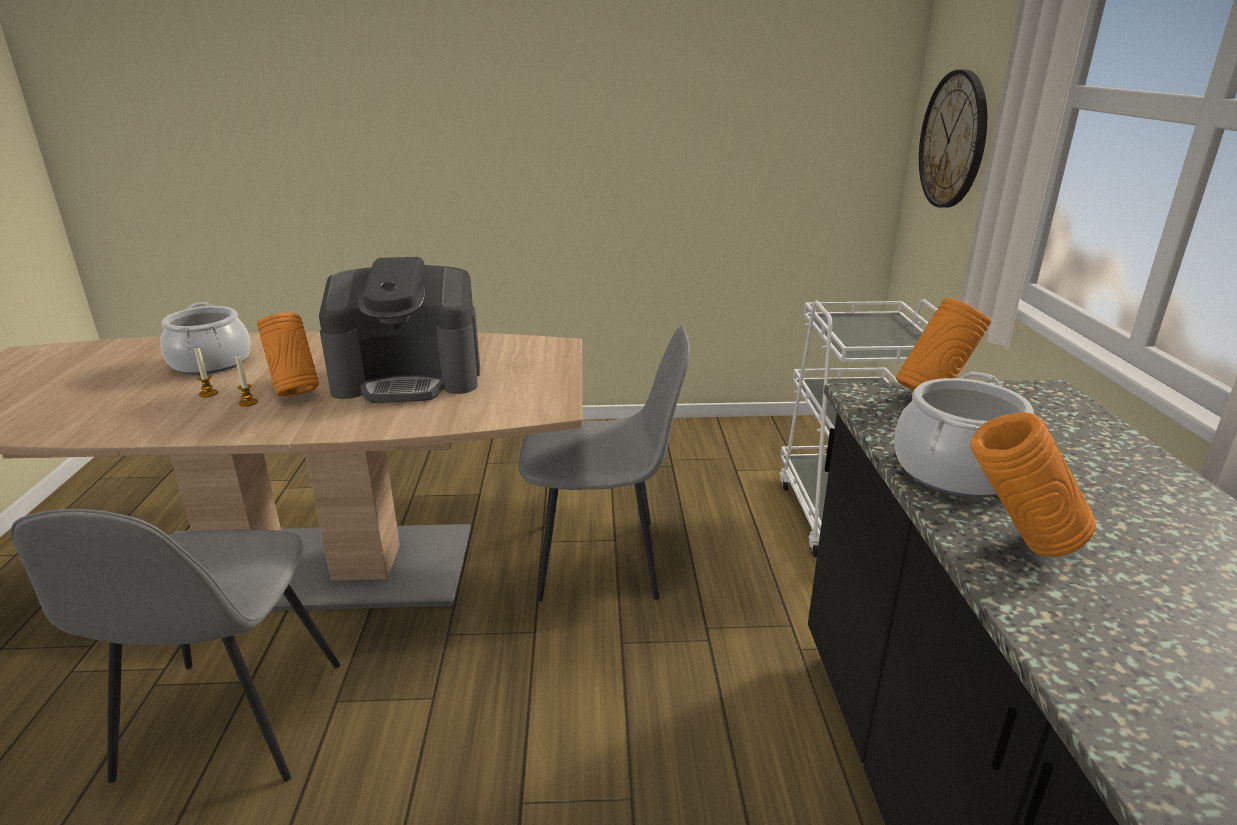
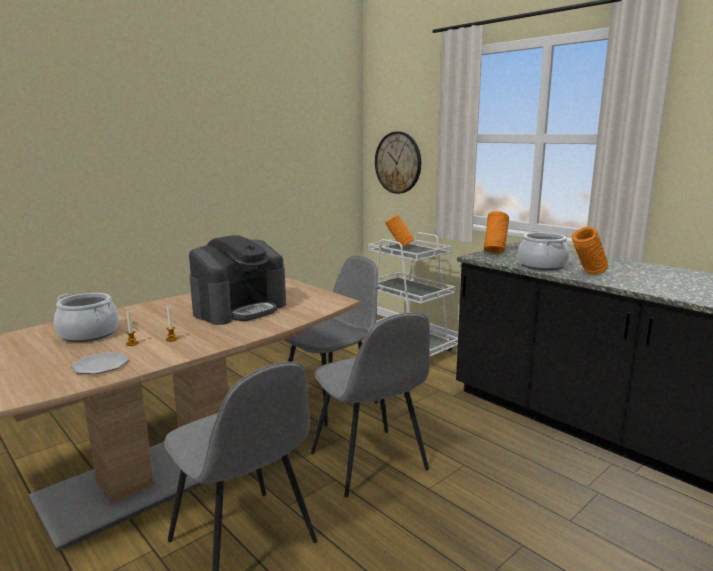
camera: 40 degrees left, 10 degrees down
orange vase [257,312,319,396] -> orange vase moved to [385,215,414,247]
none -> plate [71,352,129,374]
none -> grey chair [311,312,430,497]

